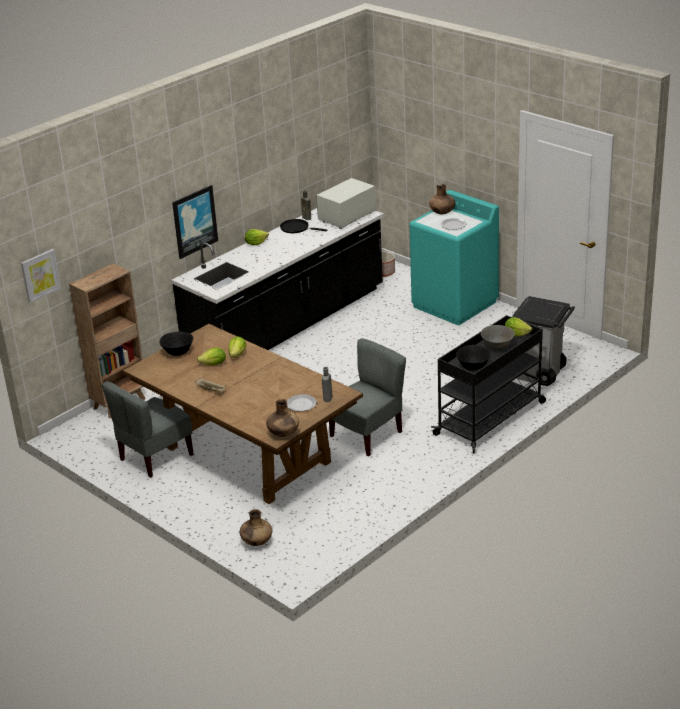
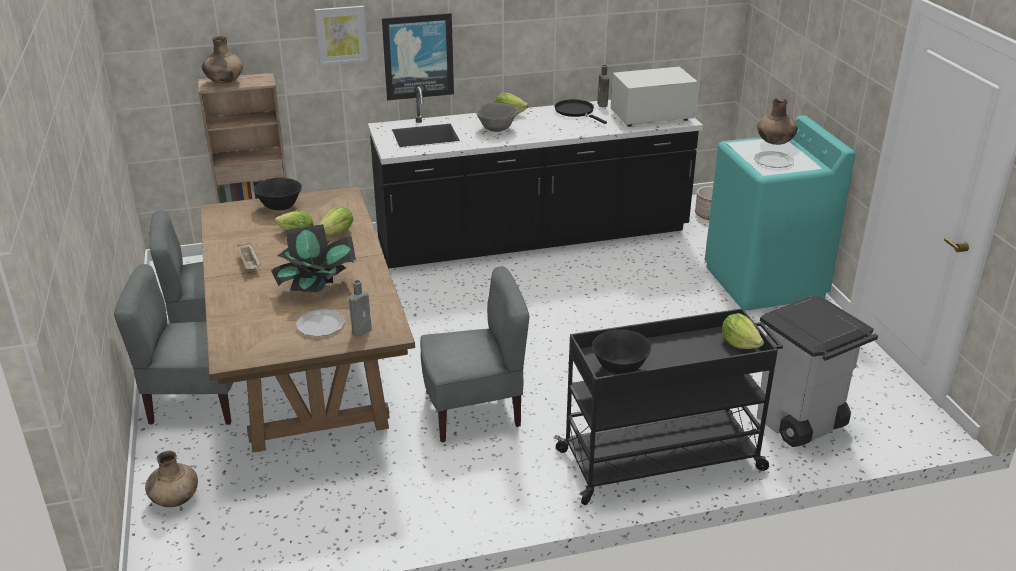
camera: 30 degrees right, 0 degrees up
picture [21,249,61,303] -> picture moved to [314,6,368,66]
brown vase [266,399,299,437] -> brown vase moved to [202,36,243,84]
grey bowl [481,325,515,350] -> grey bowl moved to [476,103,518,132]
none -> grey chair [114,264,234,425]
none -> potted plant [271,224,356,292]

